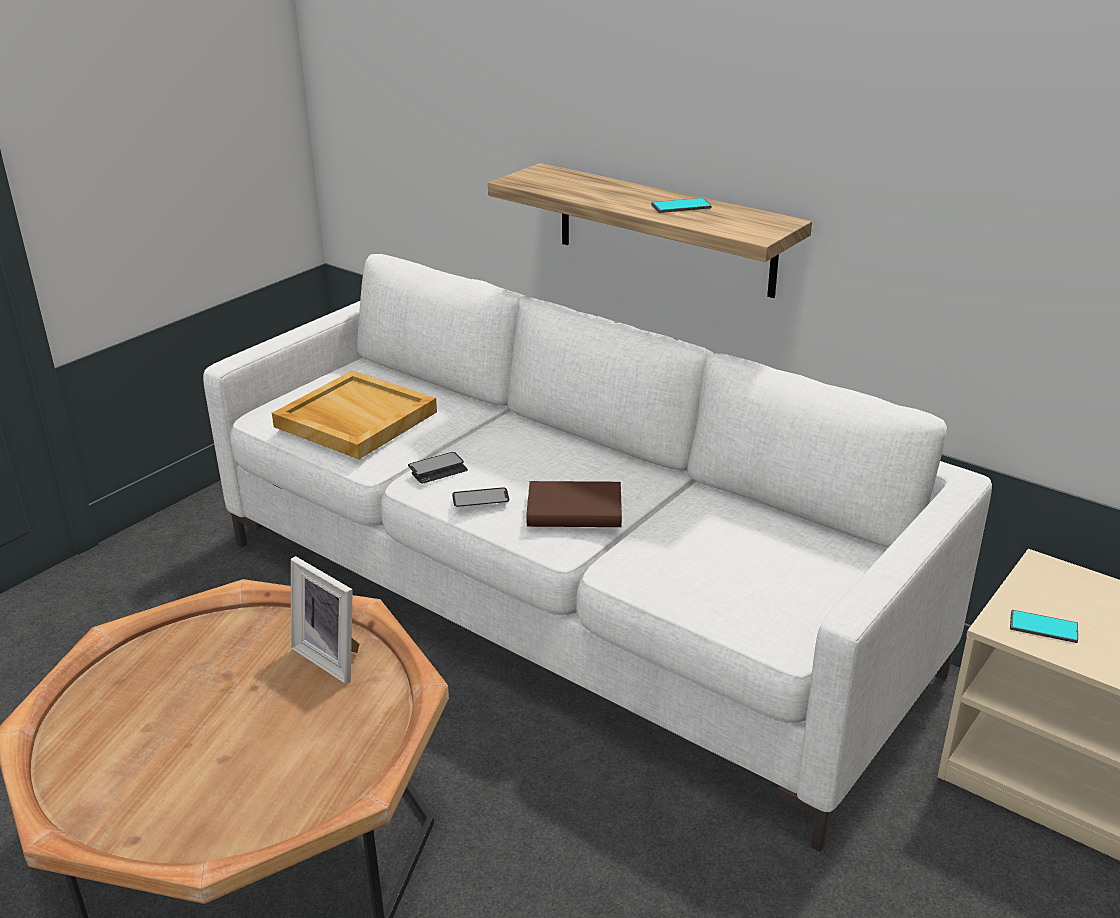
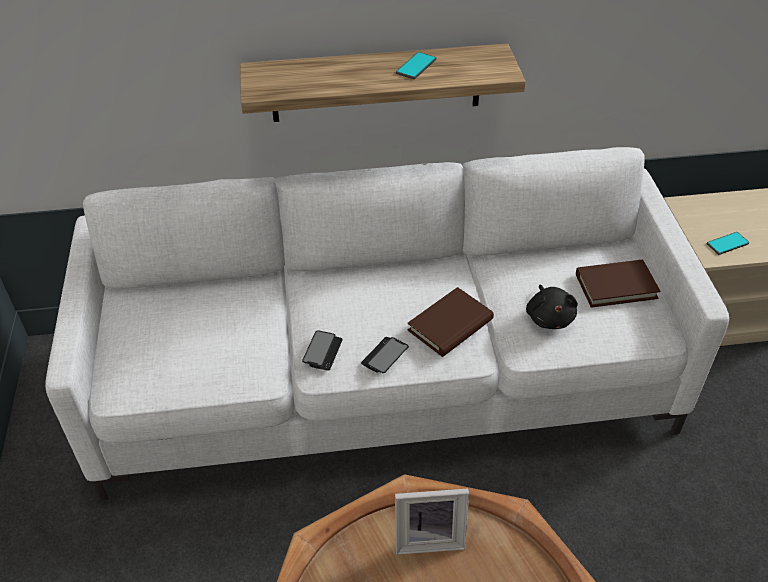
camera: 45 degrees left, 15 degrees up
beige tray [272,370,437,459] -> none
none -> black plush toy [526,285,578,329]
none -> brown book [576,260,661,308]

